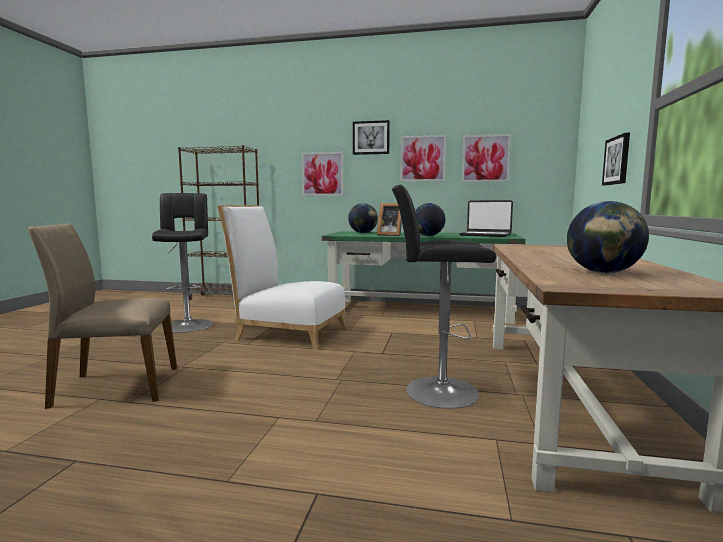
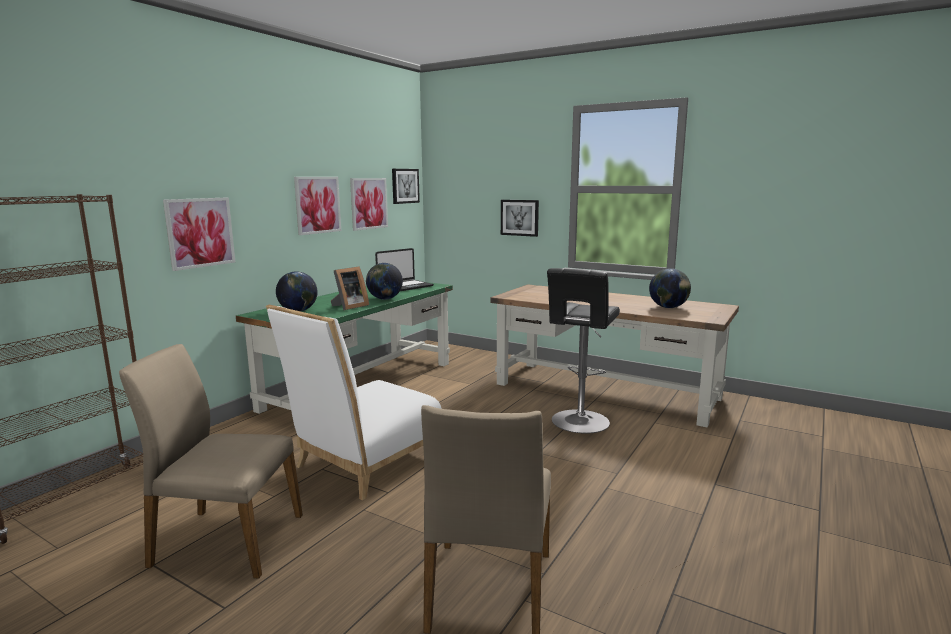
camera: 70 degrees left, 5 degrees up
black stool [152,193,213,333] -> beige chair [119,344,303,579]
picture [353,120,390,155] -> picture moved to [392,169,420,204]

